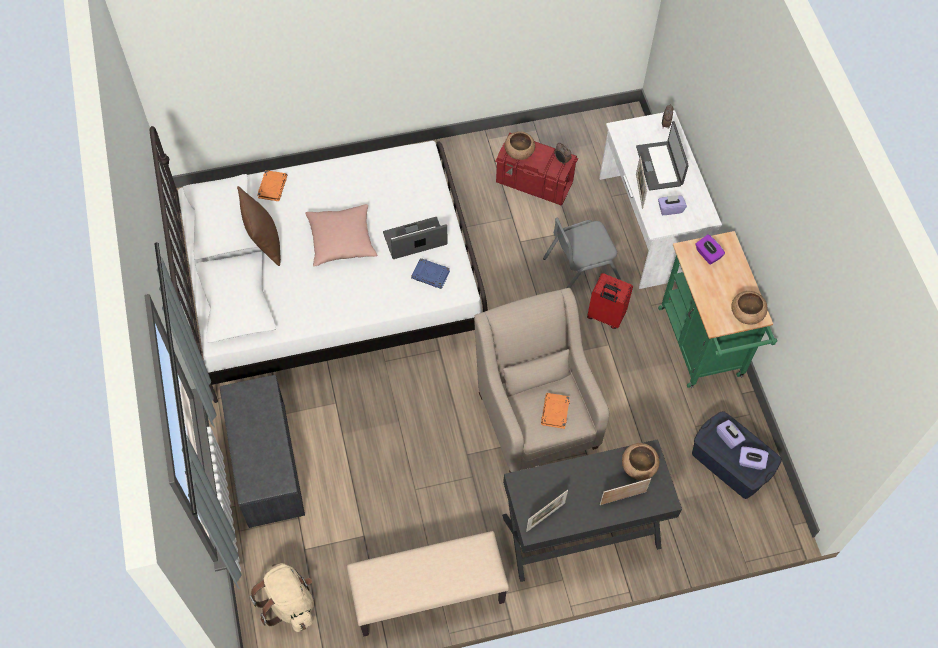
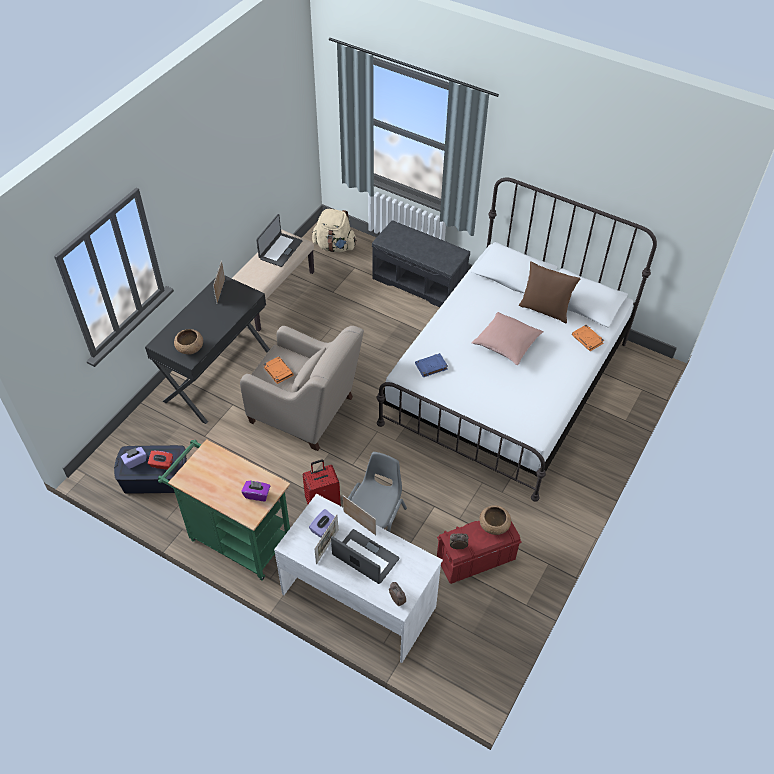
camera: 135 degrees right, 10 degrees down
laptop [383,217,447,259] -> laptop moved to [256,214,303,267]
picture frame [600,478,651,505] -> picture frame moved to [314,514,338,564]
purple tissue box [717,420,745,449] -> red tissue box [148,451,173,470]
brown bowl [731,291,768,325] -> none

